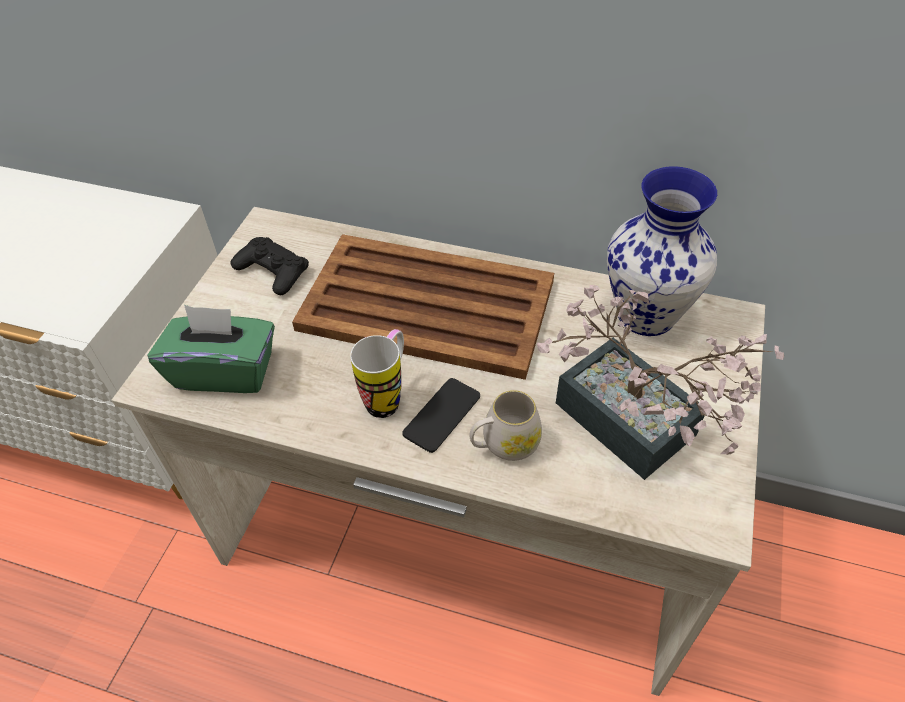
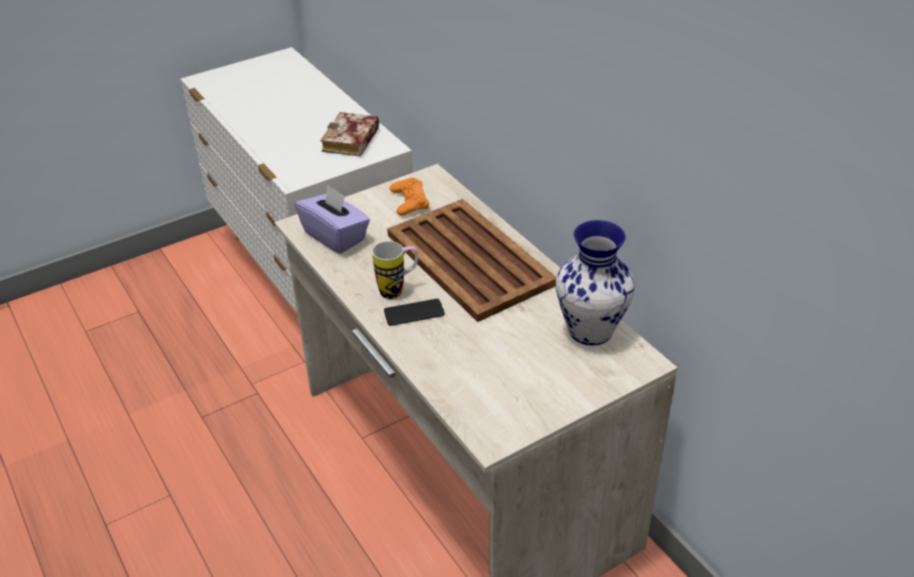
camera: 40 degrees right, 10 degrees down
green tissue box [147,305,275,393] -> purple tissue box [295,184,370,254]
black game controller [231,237,309,295] -> orange game controller [390,178,429,215]
white mug [469,390,542,461] -> none
potted plant [537,285,784,480] -> none
none -> book [320,112,379,157]

